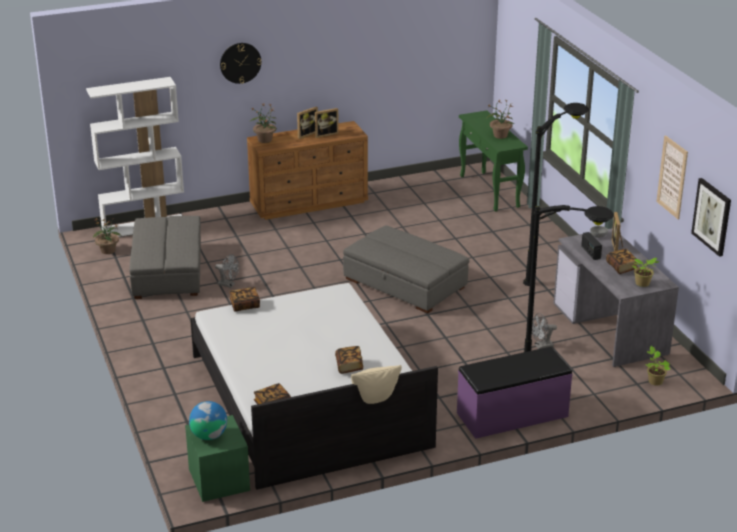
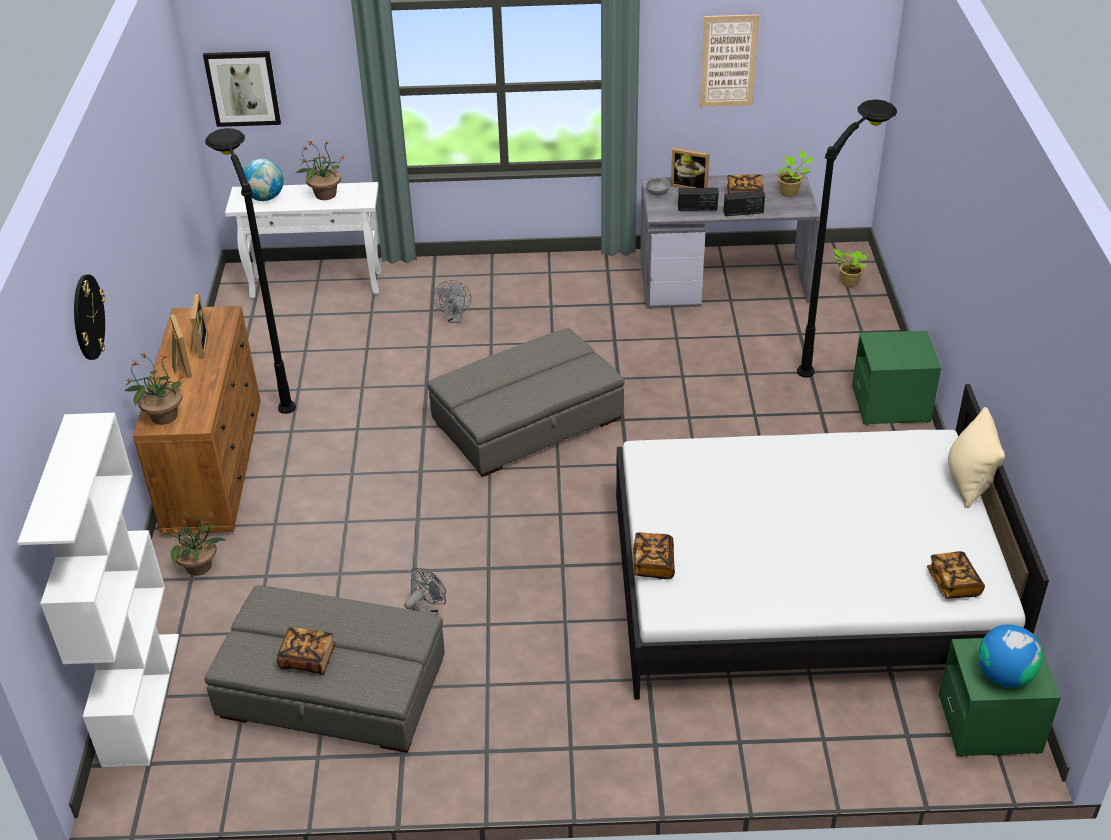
camera: 70 degrees left, 10 degrees up
potted plant [93,217,122,254] -> potted plant moved to [160,511,226,576]
book [335,346,363,374] -> book moved to [277,627,336,675]
purple bench [457,347,573,439] -> green nightstand [852,331,941,425]
green console table [459,111,528,212] -> white console table [225,182,382,299]
black floor lamp [523,103,589,286] -> black floor lamp moved to [205,128,296,414]
grey fan [532,313,557,349] -> grey fan moved to [433,280,471,323]
picture [691,178,731,257] -> picture moved to [203,51,281,127]
none -> globe [243,158,284,201]
none -> radio [724,191,765,216]

